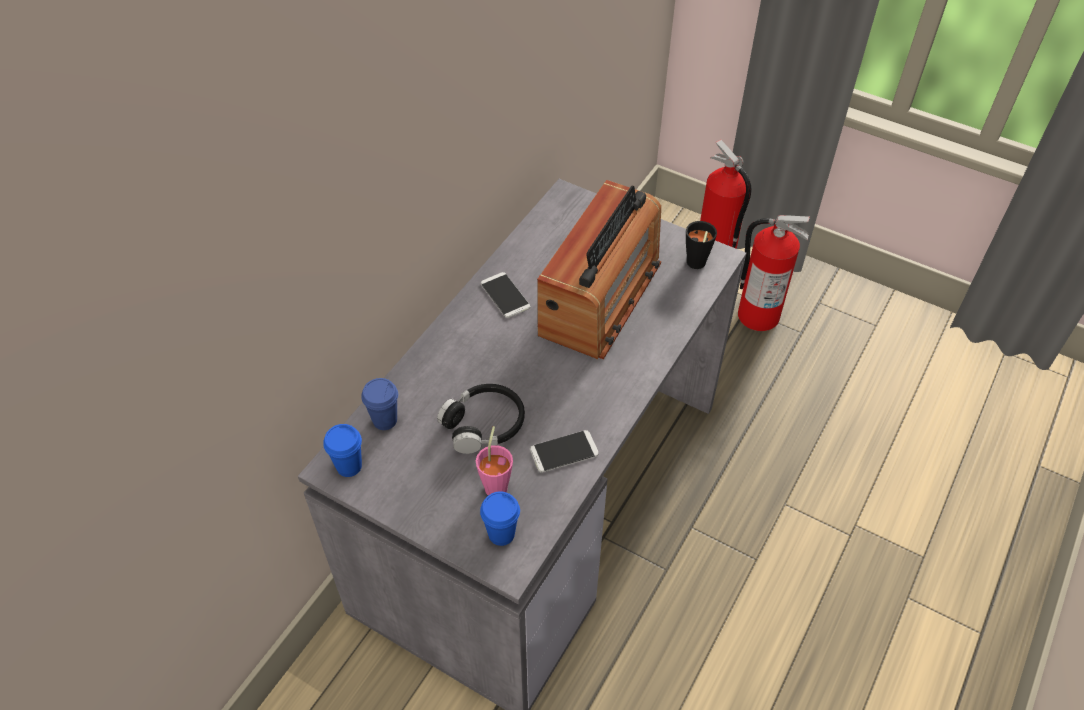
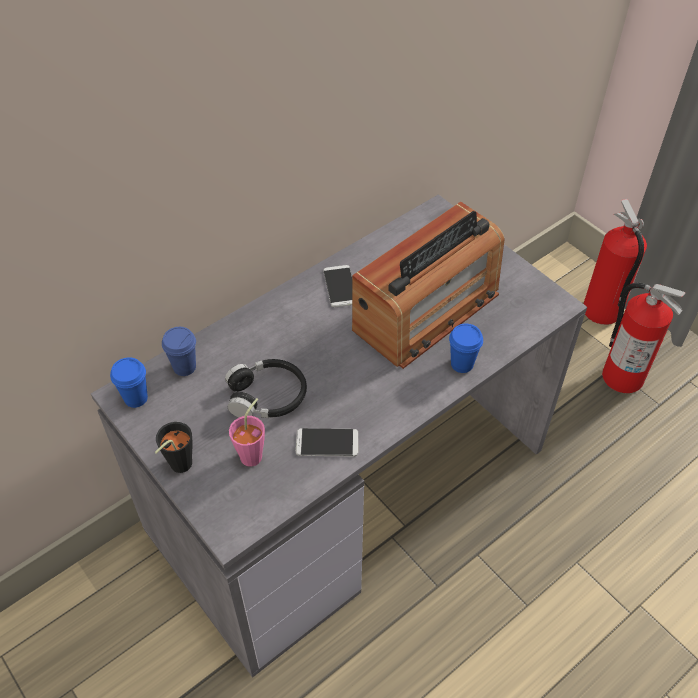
camera: 20 degrees right, 0 degrees up
blue cup [480,491,520,546] -> blue cup moved to [449,324,483,373]
black cup [686,221,717,269] -> black cup moved to [155,422,192,473]

